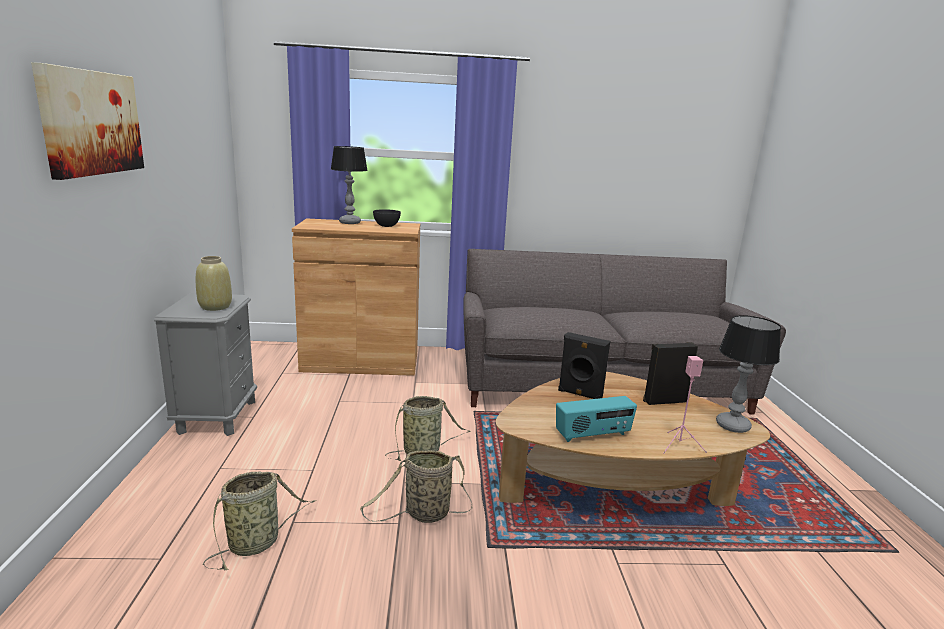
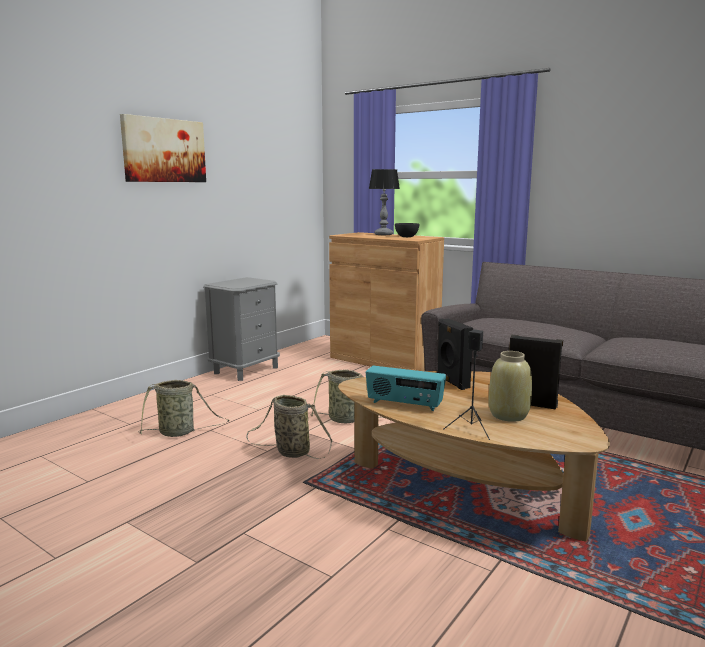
camera: 40 degrees right, 5 degrees down
beige vase [196,256,232,311] -> beige vase moved to [489,351,532,422]
pink speaker [663,356,707,454] -> black speaker [443,330,490,440]
table lamp [716,315,781,433] -> none

